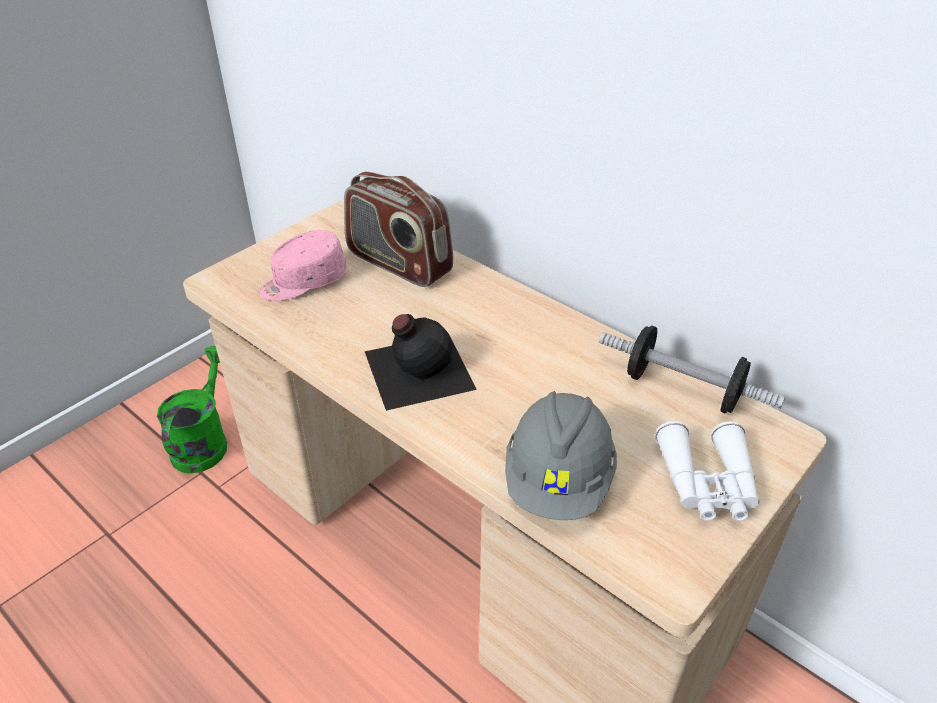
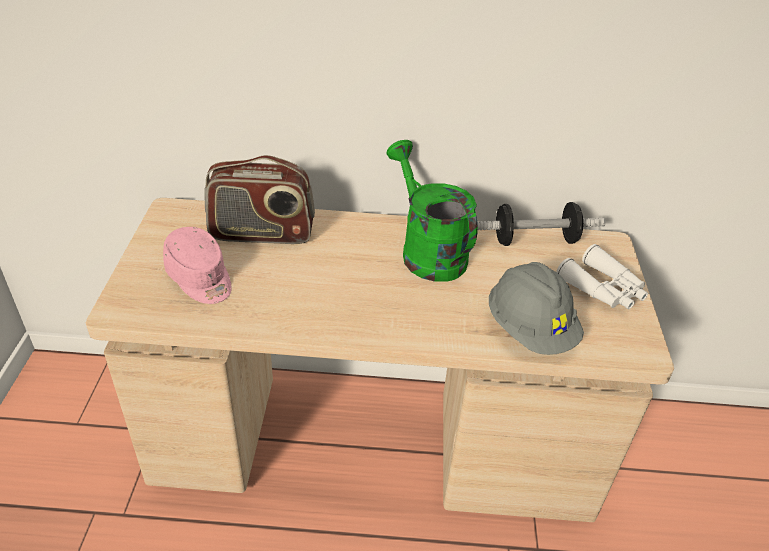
camera: 40 degrees left, 0 degrees up
green watering can [157,346,227,474] -> green watering can moved to [386,140,478,282]
pink cap [259,230,347,301] -> pink cap turned 60 degrees counterclockwise [163,227,232,304]
black bottle [365,314,477,411] -> none

